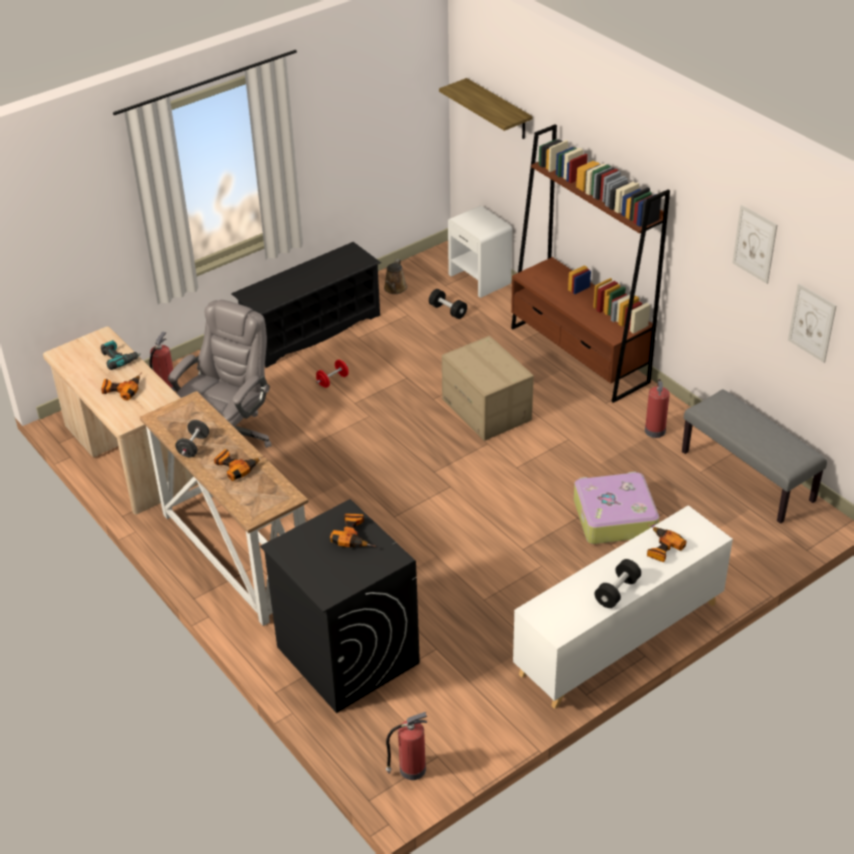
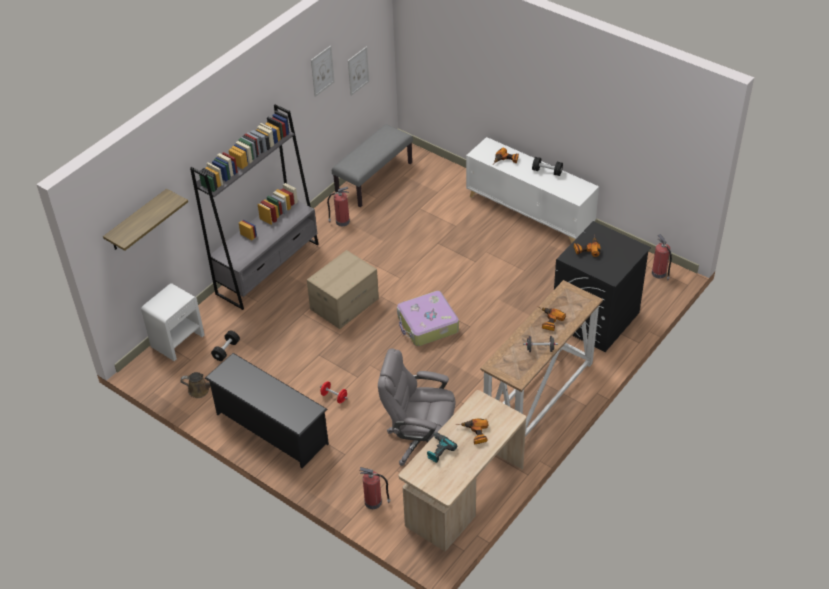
camera: 105 degrees left, 5 degrees up
brown bookcase [511,124,670,403] -> grey bookcase [190,104,318,310]
suitcase [574,471,659,544] -> suitcase moved to [397,291,459,346]

